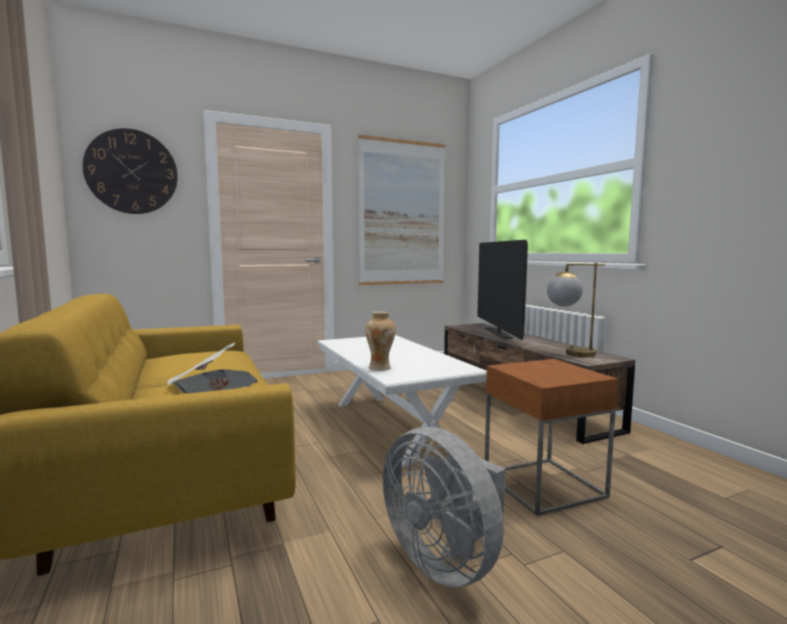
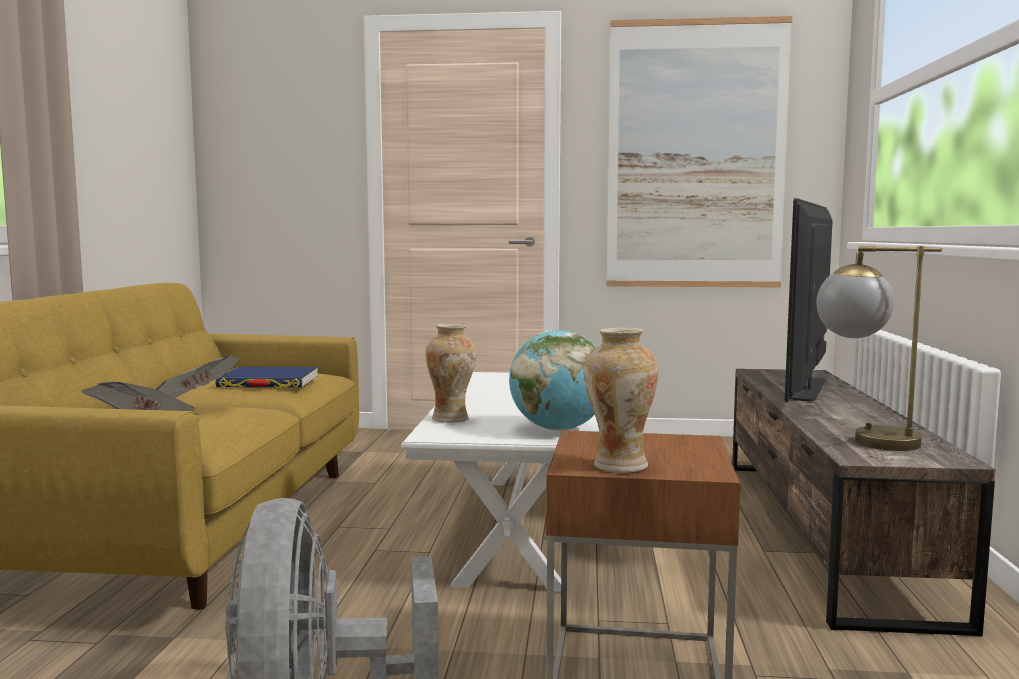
camera: 30 degrees right, 0 degrees up
wall clock [83,128,178,214] -> none
none -> blue book [215,367,318,388]
none -> globe [509,330,597,431]
none -> vase [584,327,658,473]

